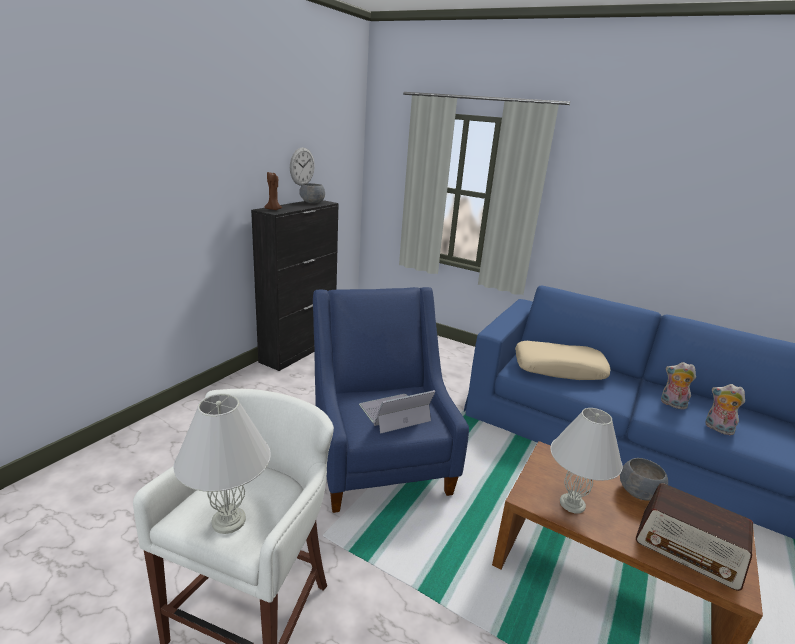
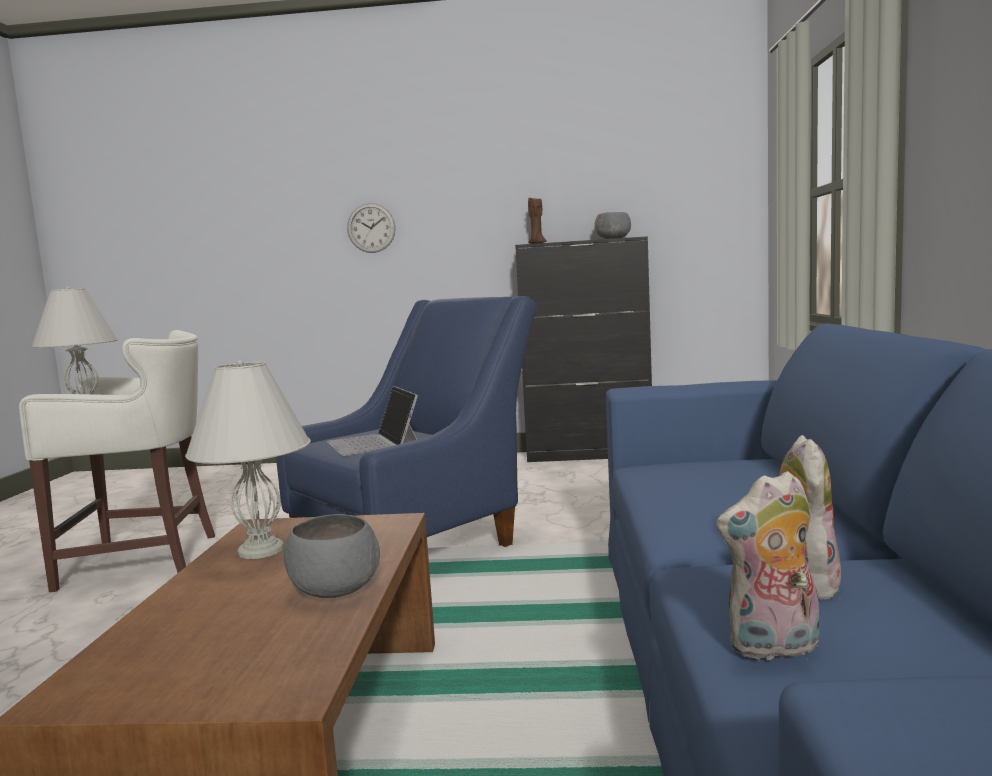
camera: 65 degrees right, 15 degrees down
wall clock [290,147,315,186] -> wall clock moved to [347,203,396,253]
laptop [359,390,436,434] -> laptop turned 150 degrees counterclockwise [327,386,418,456]
beige pillow [515,341,610,380] -> none
radio [636,483,753,591] -> none
plush toy [705,384,745,435] -> plush toy turned 120 degrees counterclockwise [717,471,820,661]

